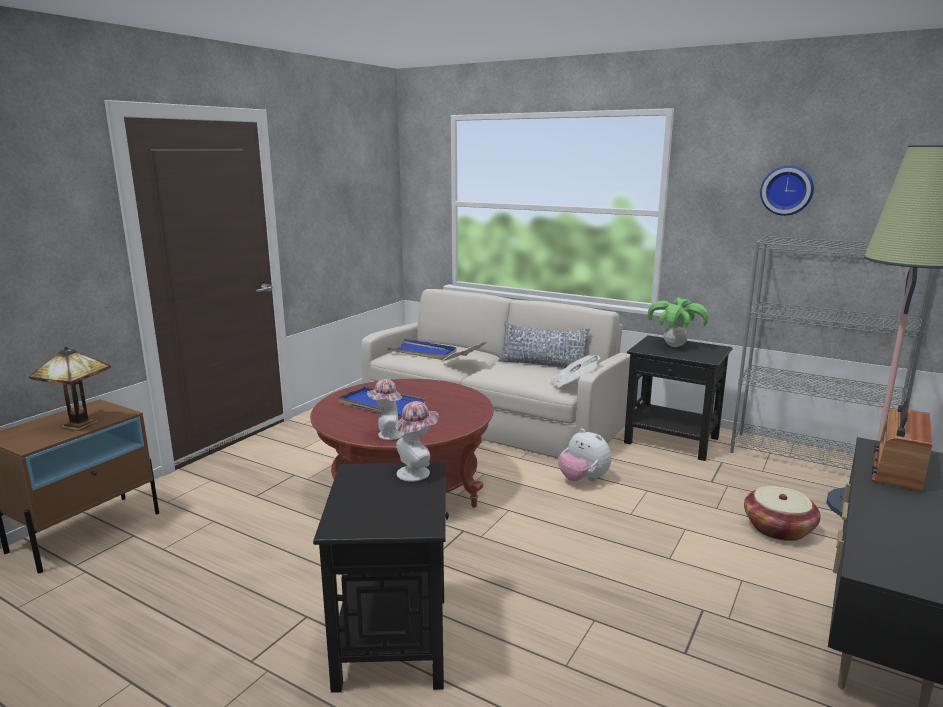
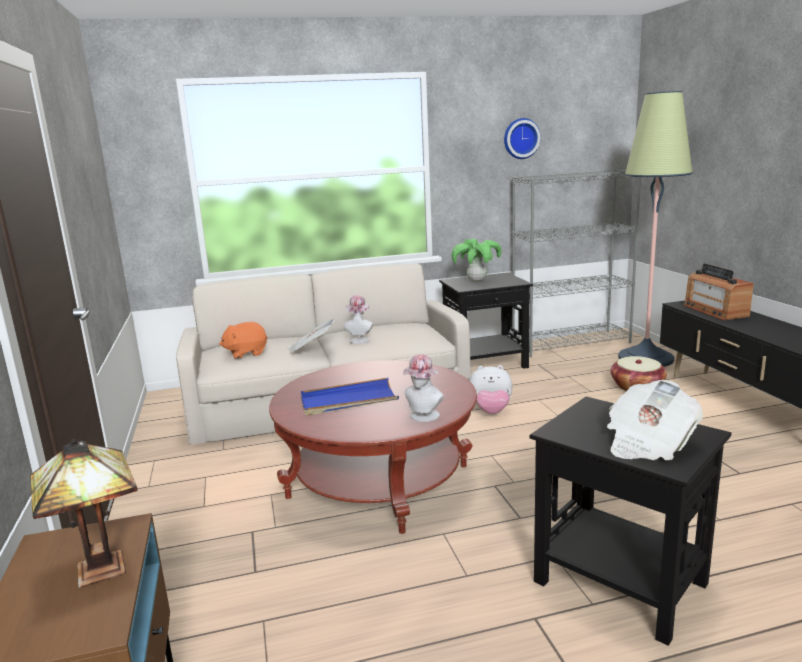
camera: 45 degrees left, 0 degrees up
blue tray [388,339,457,360] -> orange plush toy [219,322,268,359]
hat [395,401,439,482] -> hat moved to [344,295,373,344]
pillow [498,322,590,368] -> none
newspaper [547,355,601,387] -> newspaper moved to [607,380,703,461]

